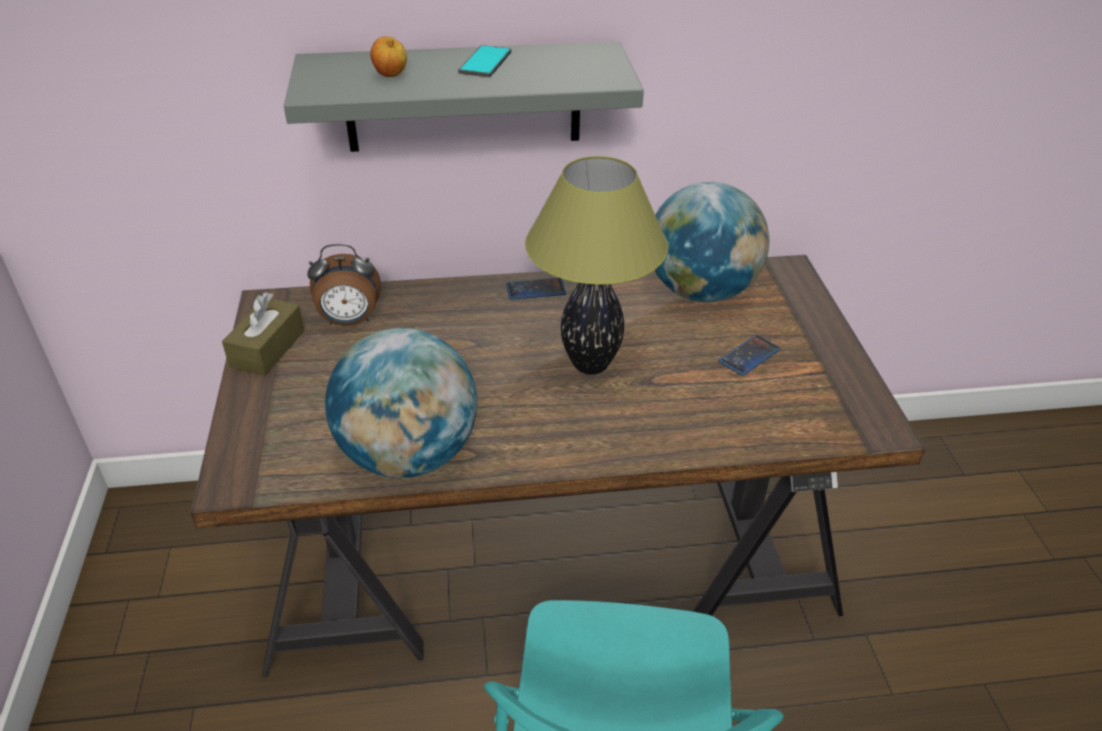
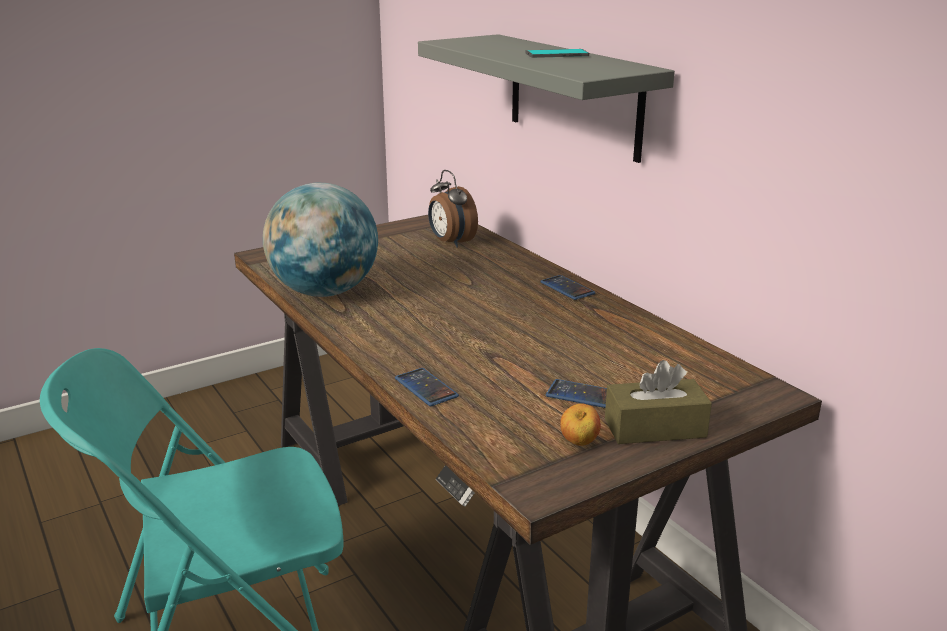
camera: 65 degrees right, 15 degrees down
brown tissue box [222,292,305,376] -> brown tissue box moved to [605,360,712,444]
apple [370,36,407,77] -> apple moved to [560,403,601,446]
table lamp [525,156,668,374] -> none
globe [655,182,769,302] -> none
none -> phone [395,368,459,406]

